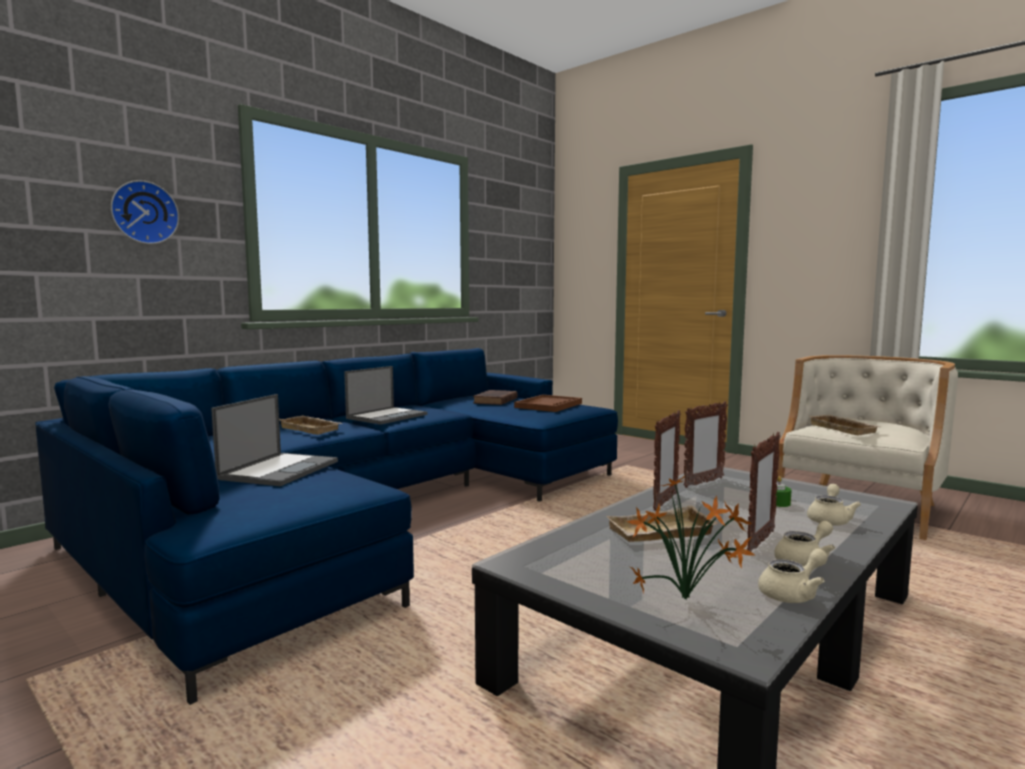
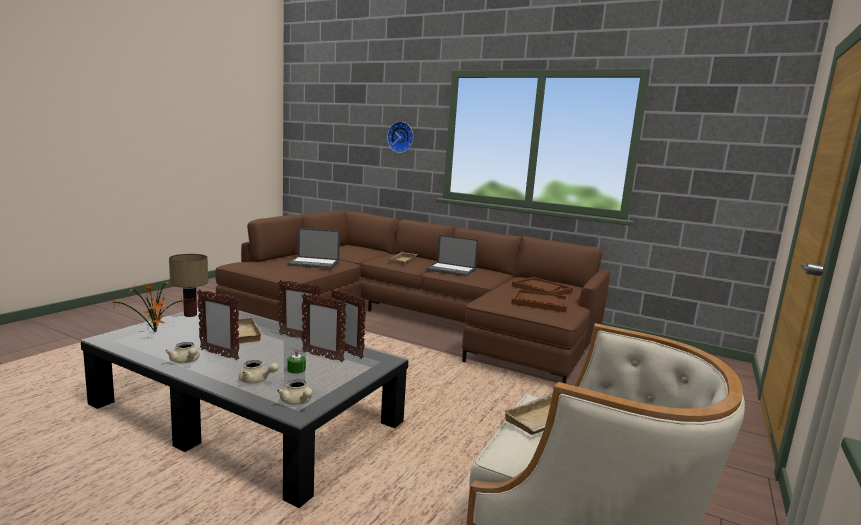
camera: 75 degrees right, 5 degrees up
blue sofa [35,348,618,705] -> brown sofa [215,210,610,384]
brown book [473,390,518,405] -> brown tray [512,277,573,295]
beige teapot [758,549,828,603] -> beige teapot moved to [277,379,313,405]
none -> table lamp [169,254,208,317]
none -> picture frame [301,293,347,362]

